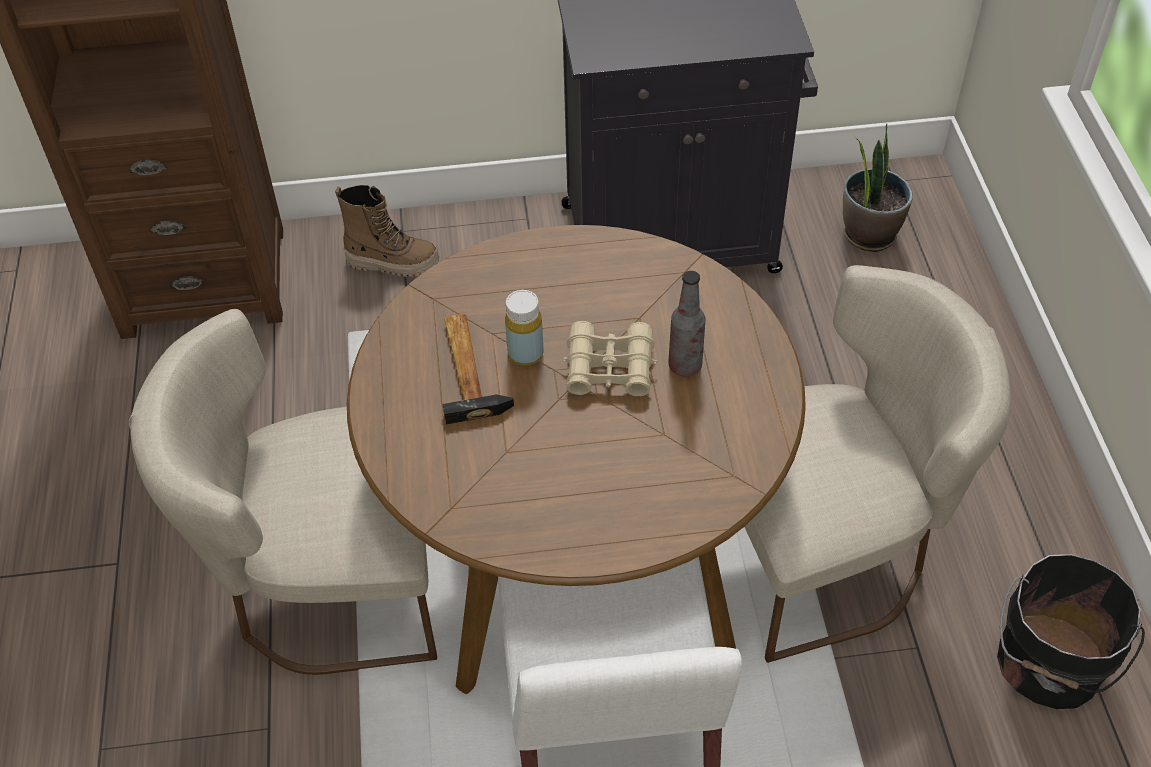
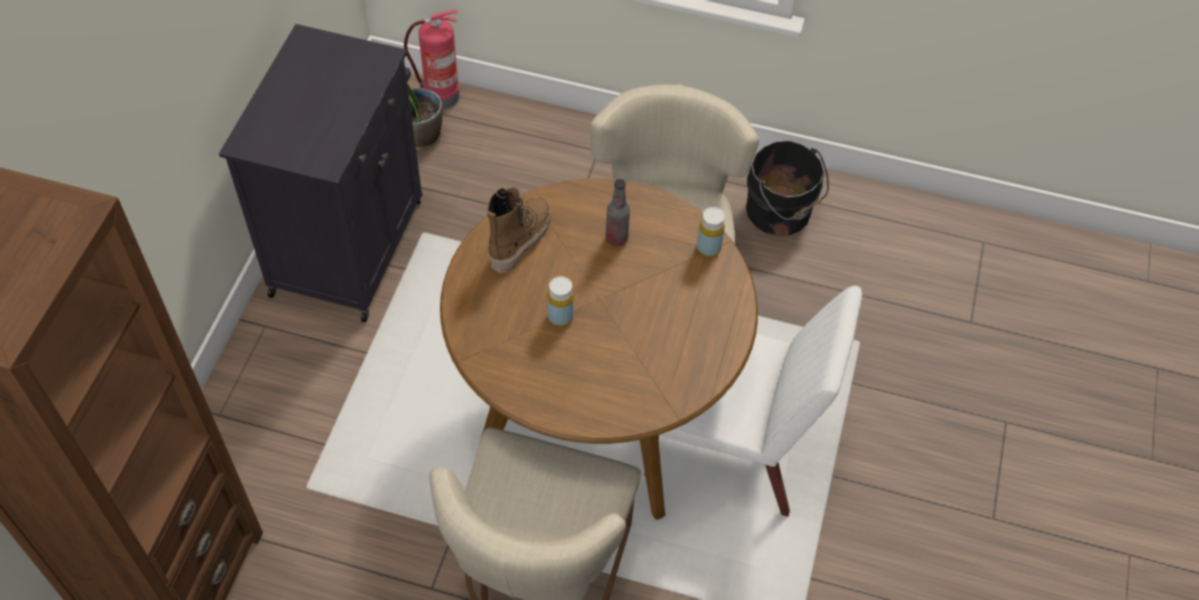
camera: 70 degrees left, 5 degrees up
boot [335,185,439,277] -> boot moved to [487,187,550,273]
hammer [443,314,514,424] -> none
beige binoculars [562,321,657,396] -> none
none -> fire extinguisher [404,10,460,109]
none -> yellow bottle [697,207,725,257]

